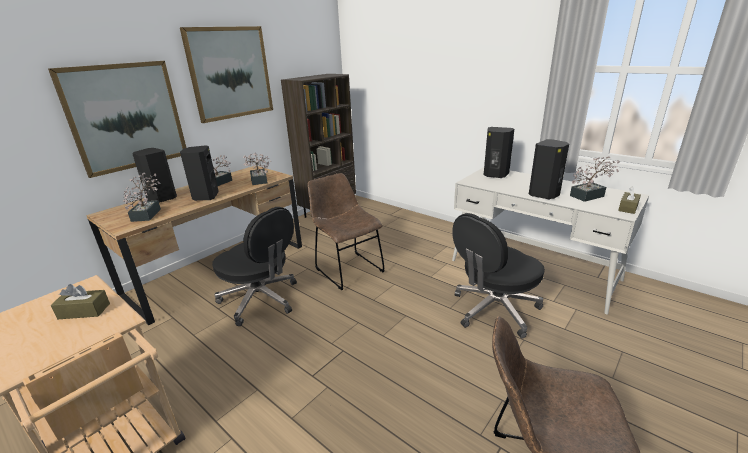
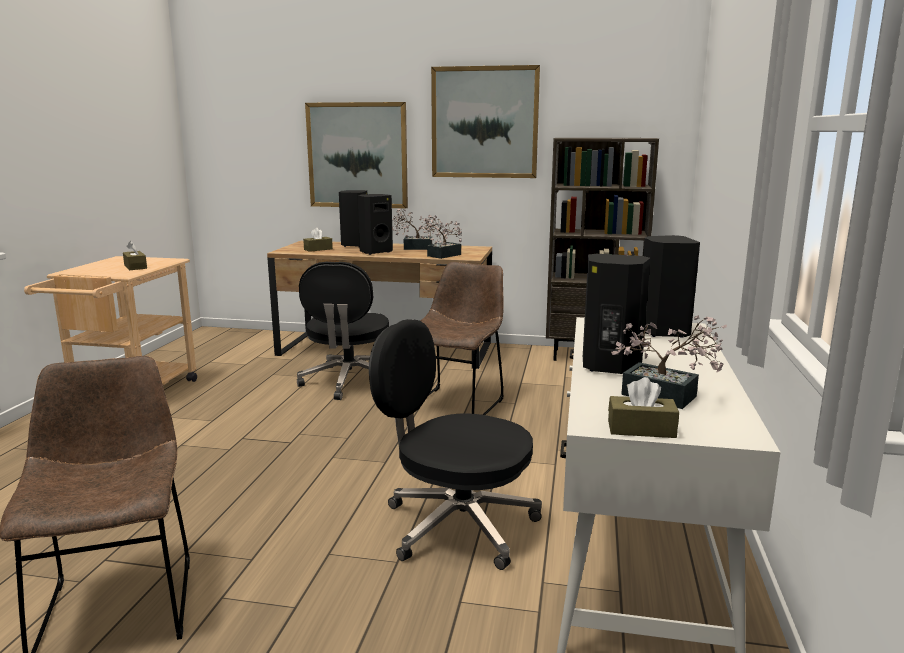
camera: 60 degrees right, 10 degrees down
potted plant [123,173,161,222] -> brown tissue box [303,228,333,252]

